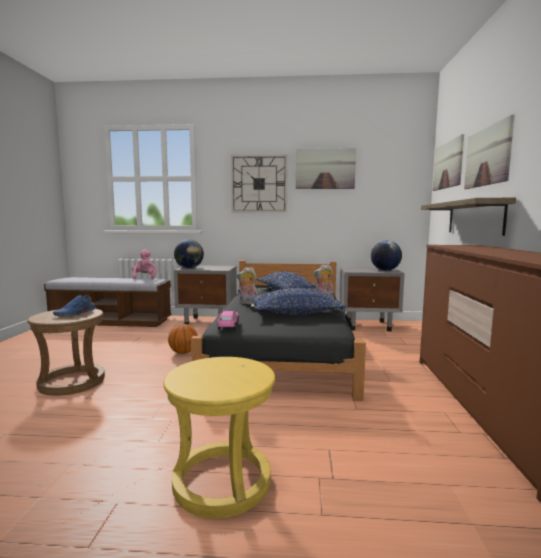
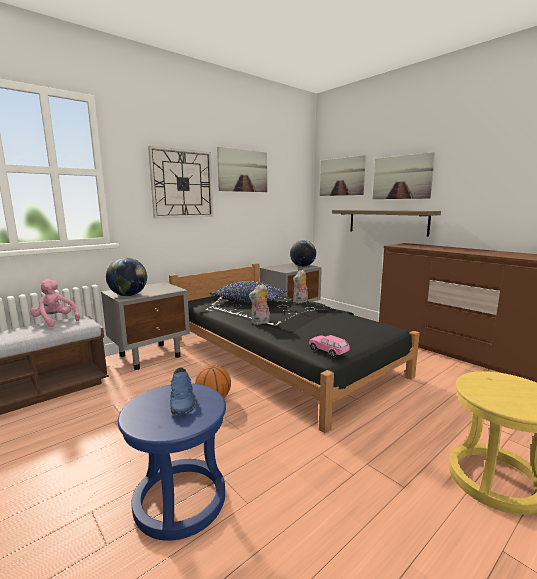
camera: 45 degrees left, 5 degrees up
brown stool [27,309,105,396] -> blue stool [118,384,226,541]
blue pillow [252,288,346,315] -> none

